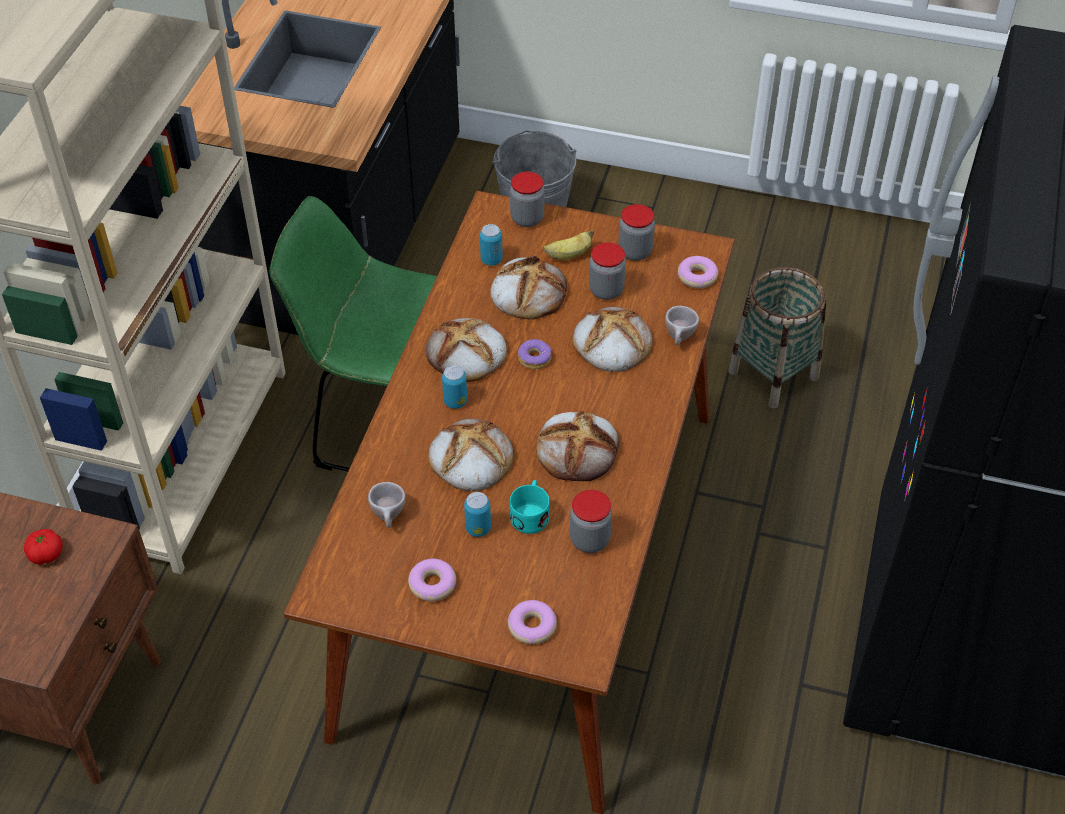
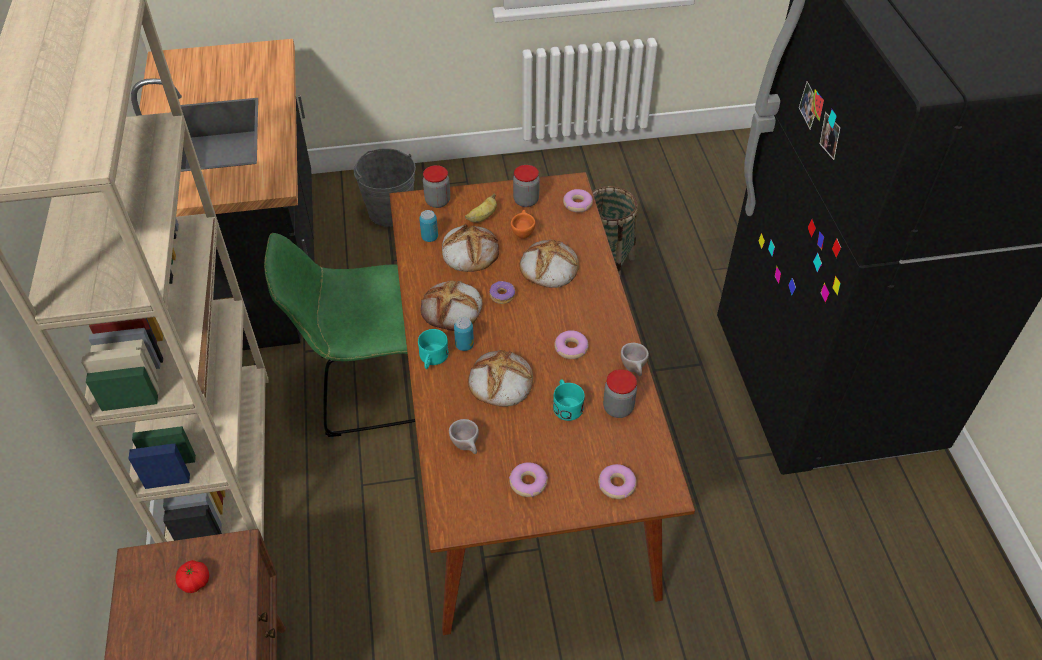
camera: 25 degrees left, 0 degrees up
can [464,492,491,537] -> none
bread [536,411,619,481] -> donut [554,330,588,359]
jar [589,242,626,300] -> orange cup [511,210,536,239]
beige cup [665,306,699,345] -> beige cup moved to [621,343,649,376]
none -> turquoise mug [418,329,449,369]

